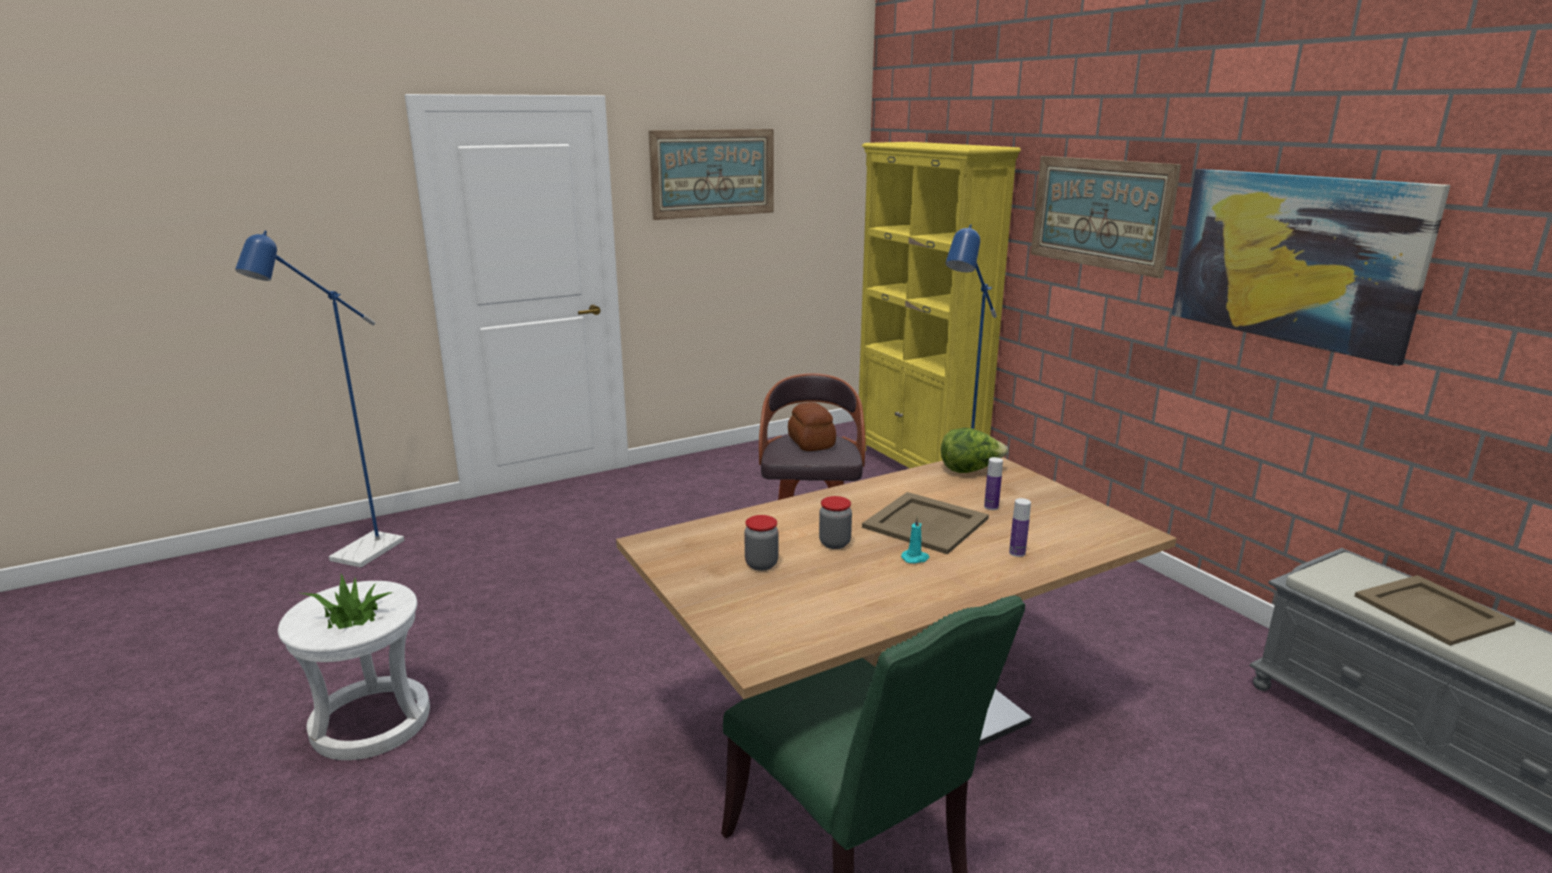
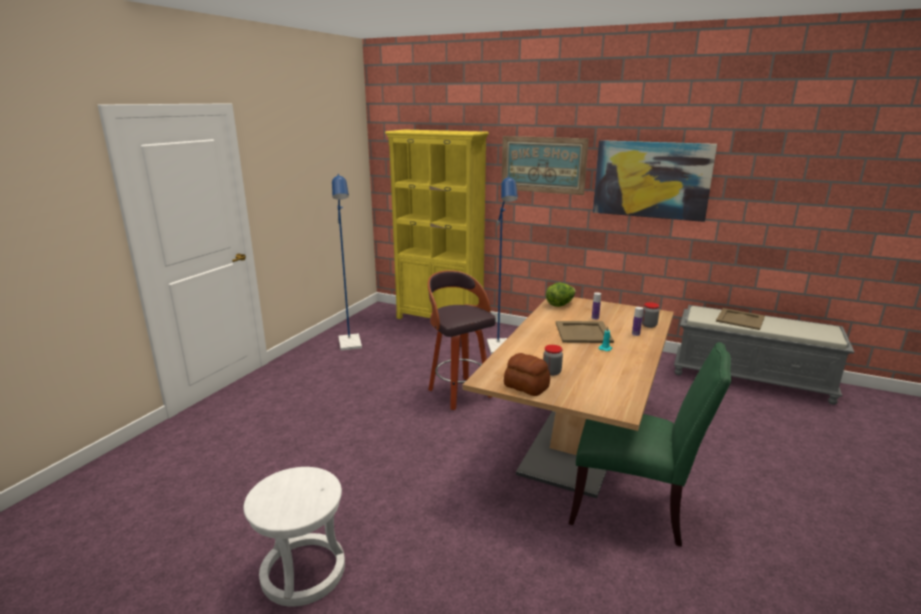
camera: 35 degrees left, 0 degrees up
blue floor lamp [235,230,405,567] -> blue floor lamp moved to [332,174,362,351]
potted plant [301,574,394,629] -> none
picture [648,129,774,220] -> none
bread [788,402,836,451] -> bread moved to [504,353,550,396]
jar [819,496,852,549] -> jar moved to [642,302,660,328]

